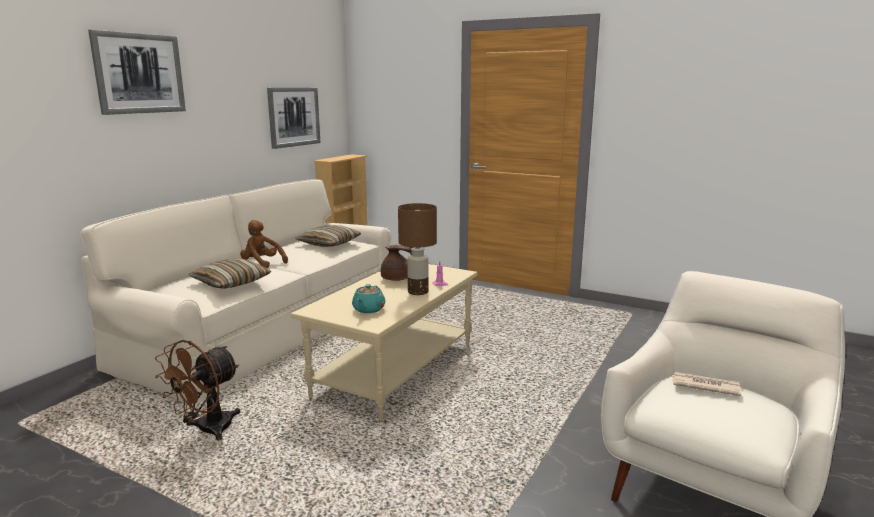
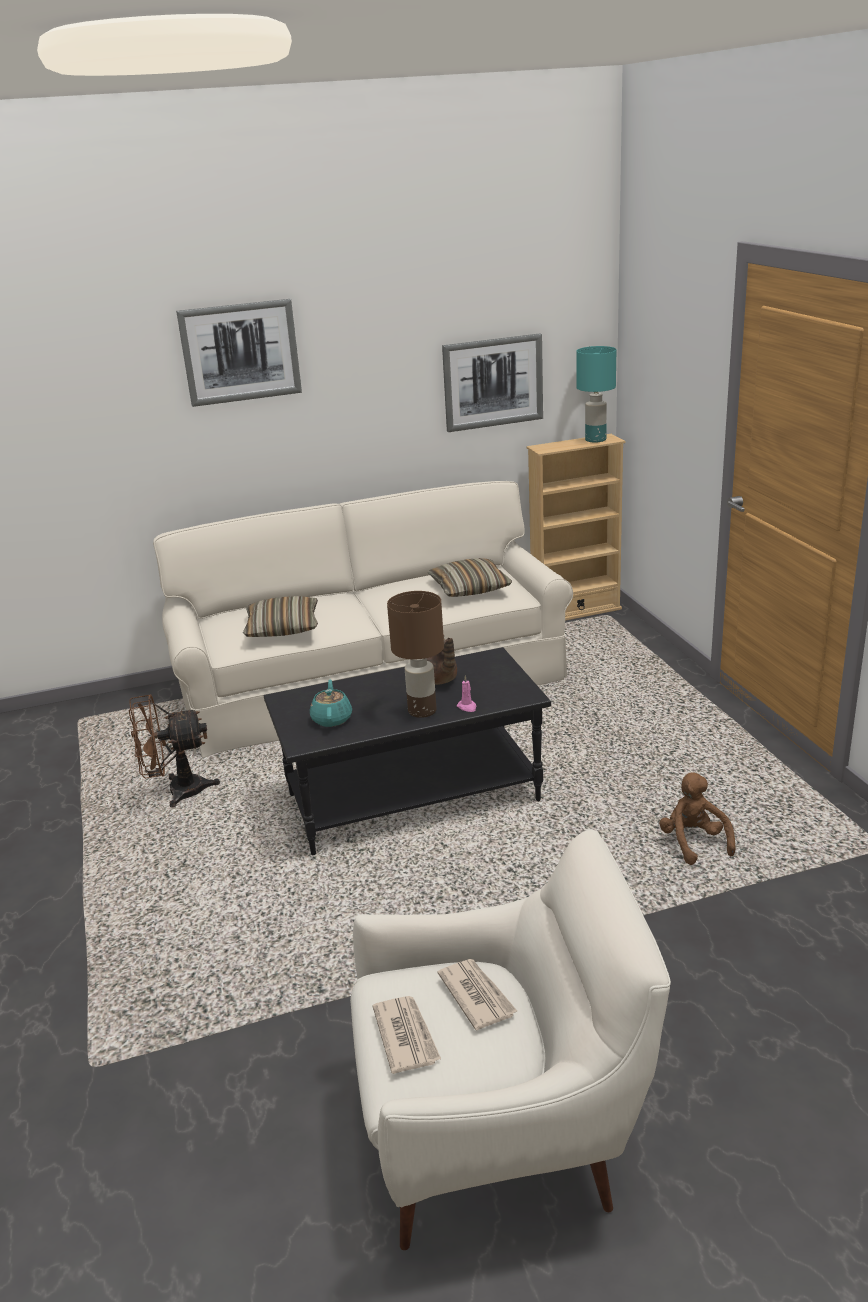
camera: 45 degrees right, 10 degrees up
brown plush toy [240,220,288,269] -> brown plush toy moved to [659,772,736,865]
beige coffee table [291,264,477,421] -> black coffee table [264,647,551,855]
turquoise teapot [352,284,385,313] -> turquoise teapot turned 120 degrees clockwise [310,680,352,727]
none -> newspaper [373,996,441,1074]
none -> turquoise table lamp [577,346,616,443]

